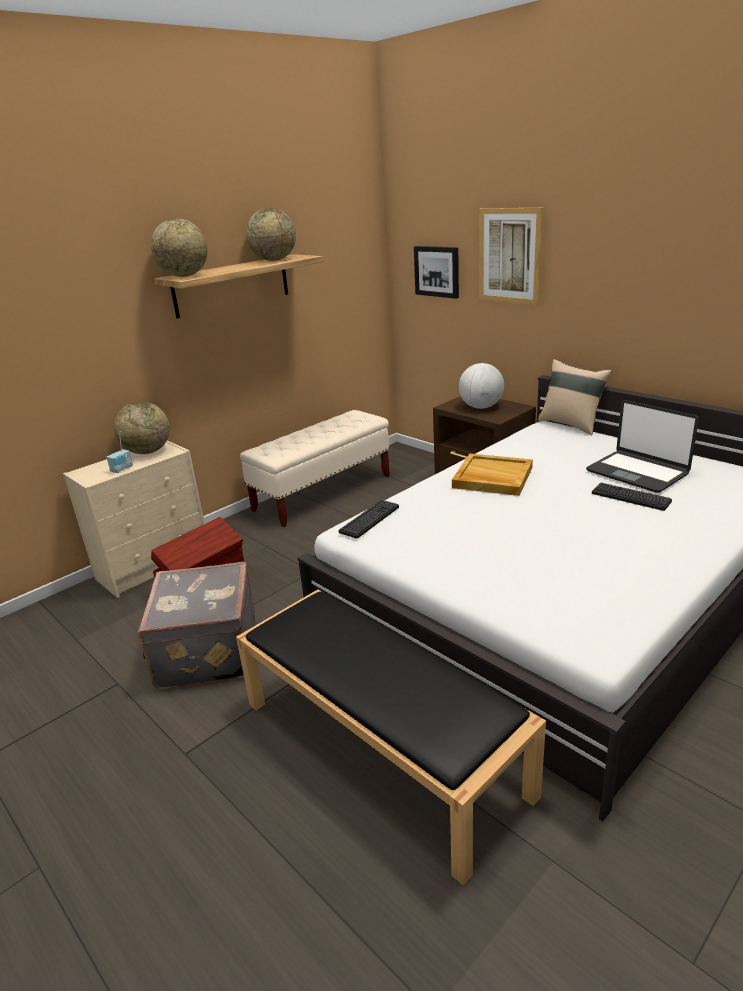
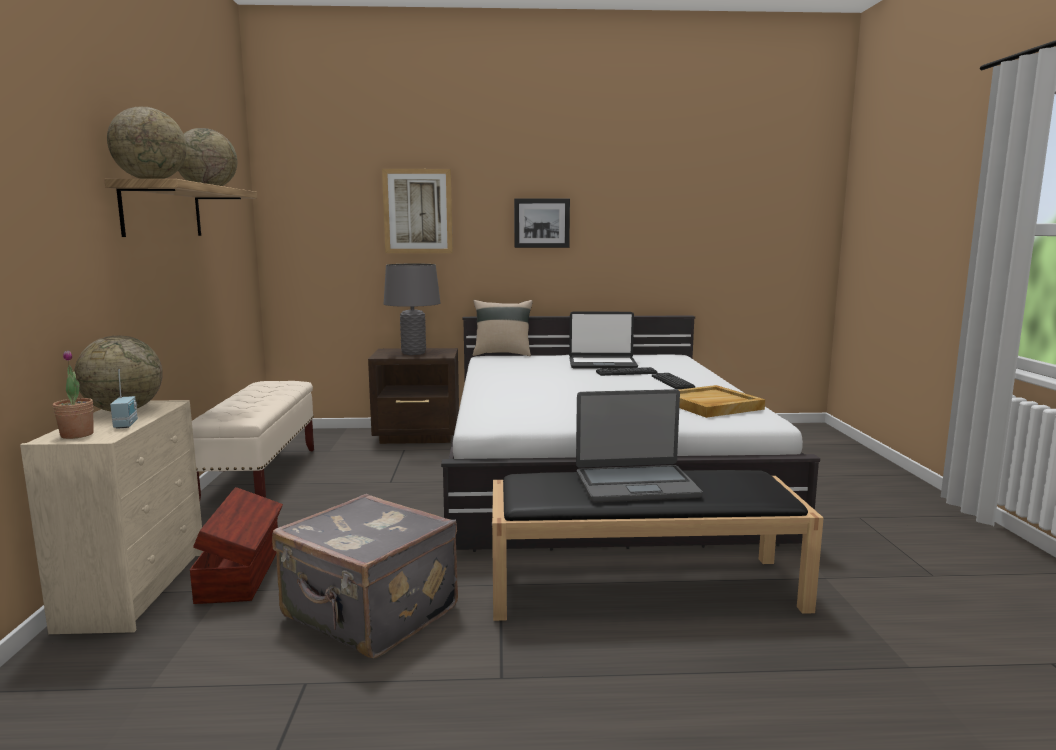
camera: 50 degrees left, 15 degrees down
keyboard [338,500,399,539] -> keyboard moved to [652,373,695,389]
picture [414,246,459,299] -> picture moved to [514,198,570,248]
beige tray [452,454,533,496] -> beige tray moved to [679,385,765,418]
globe [459,363,504,409] -> grey table lamp [384,264,440,355]
none -> potted plant [53,350,94,439]
none -> laptop [576,389,703,502]

